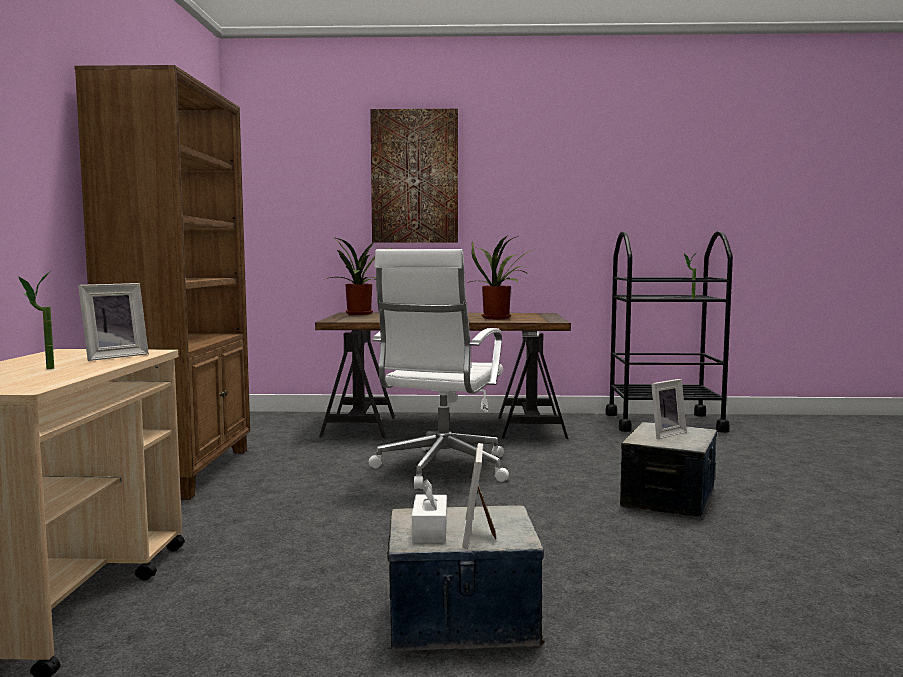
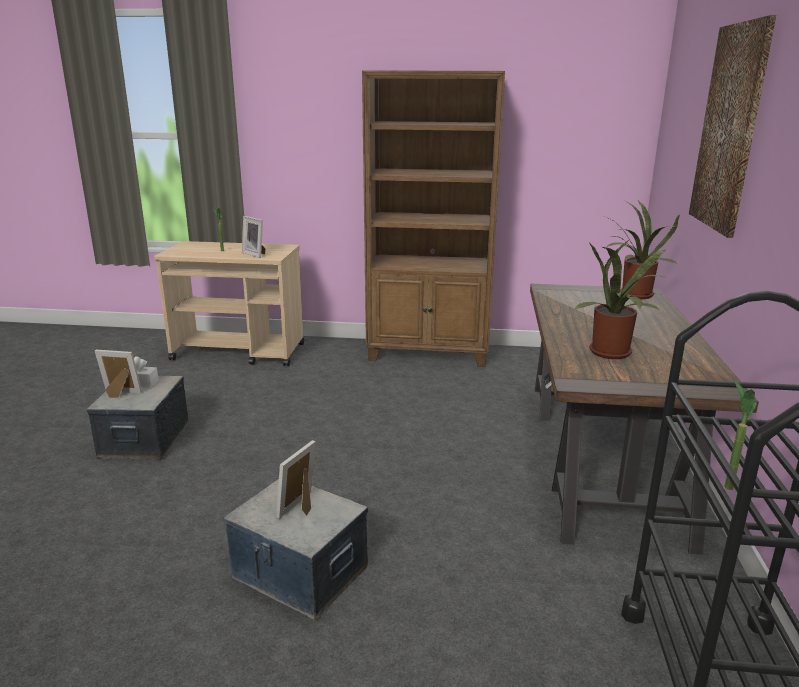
camera: 95 degrees right, 15 degrees up
white office chair [368,249,509,489] -> none
picture frame [651,379,687,439] -> picture frame turned 60 degrees clockwise [276,440,316,519]

